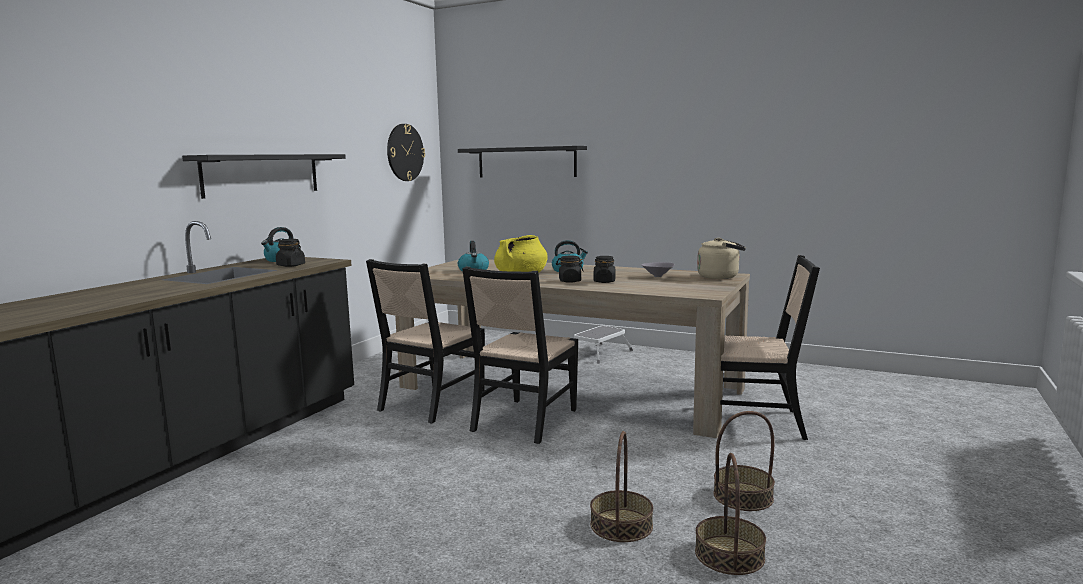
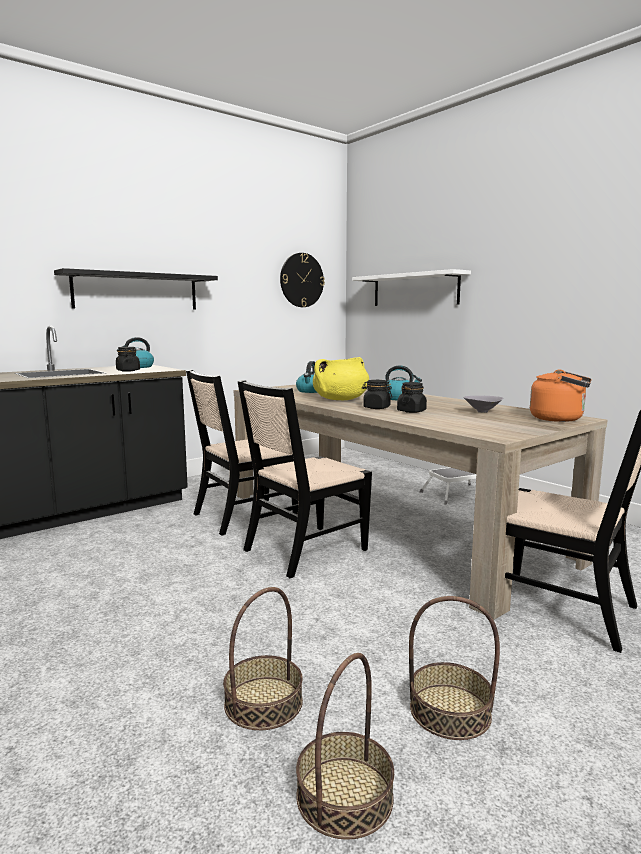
camera: 25 degrees right, 0 degrees up
black shelf [458,146,587,178] -> white shelf [352,269,471,306]
beige kettle [697,238,746,279] -> orange kettle [530,370,592,422]

